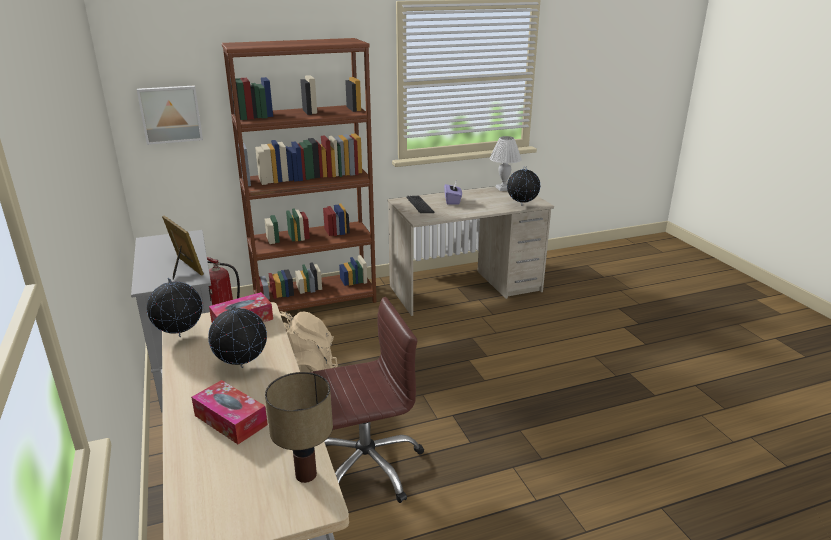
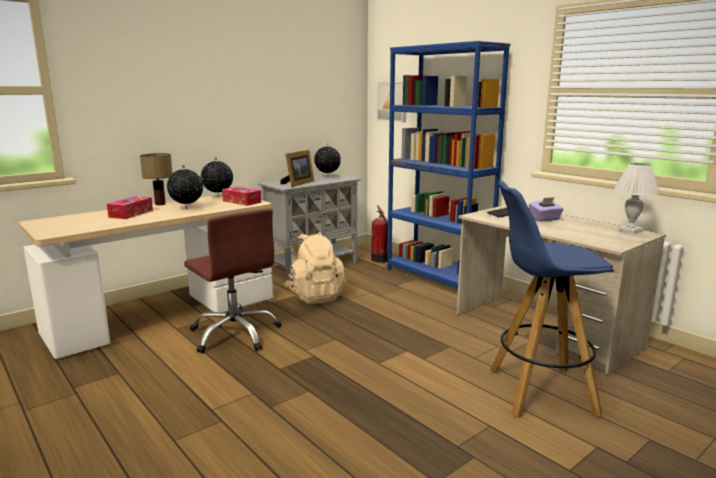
camera: 70 degrees right, 10 degrees down
brown bookcase [222,38,376,312] -> blue bookcase [387,41,510,289]
table lamp [265,372,333,483] -> table lamp moved to [140,153,173,205]
globe [507,166,540,206] -> globe moved to [314,143,341,173]
none -> blue stool [490,181,614,418]

